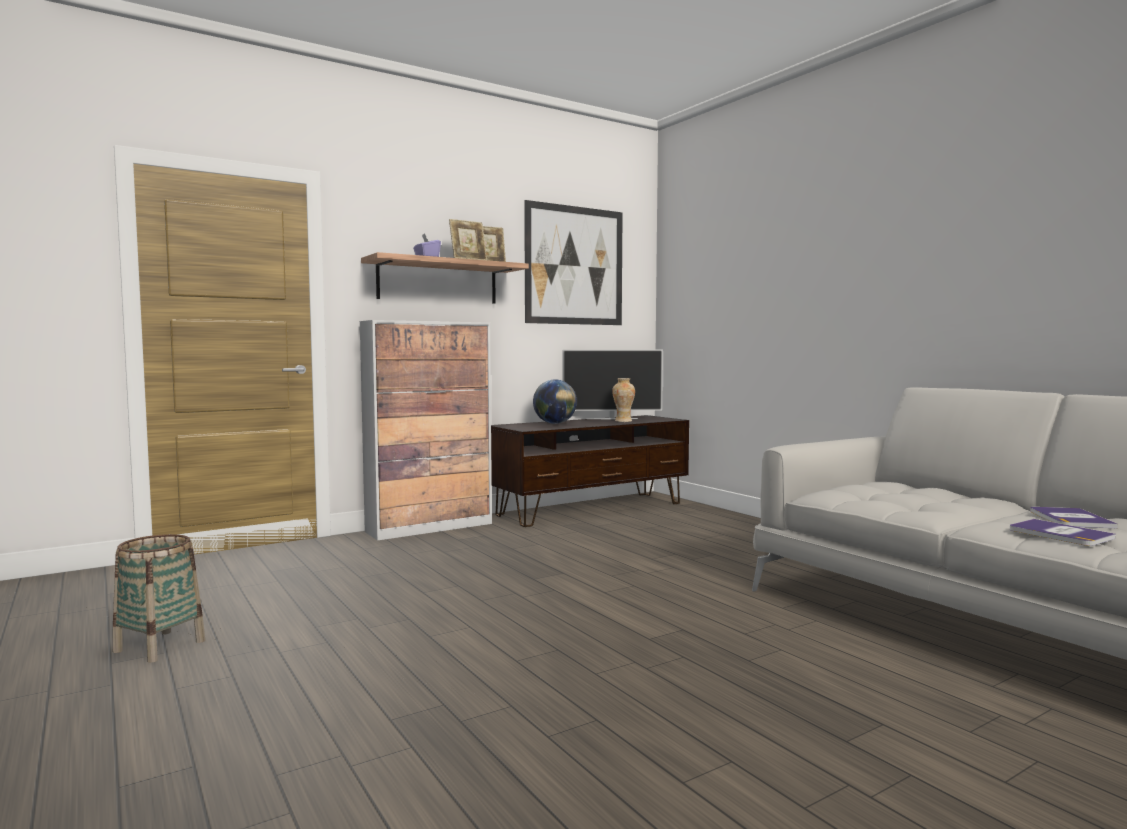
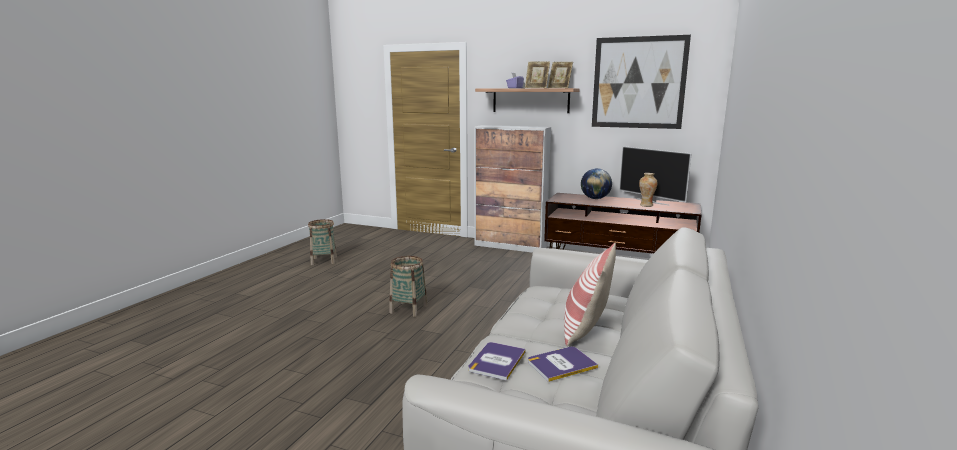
camera: 55 degrees right, 10 degrees up
none -> basket [390,256,427,317]
none -> pillow [564,243,616,346]

